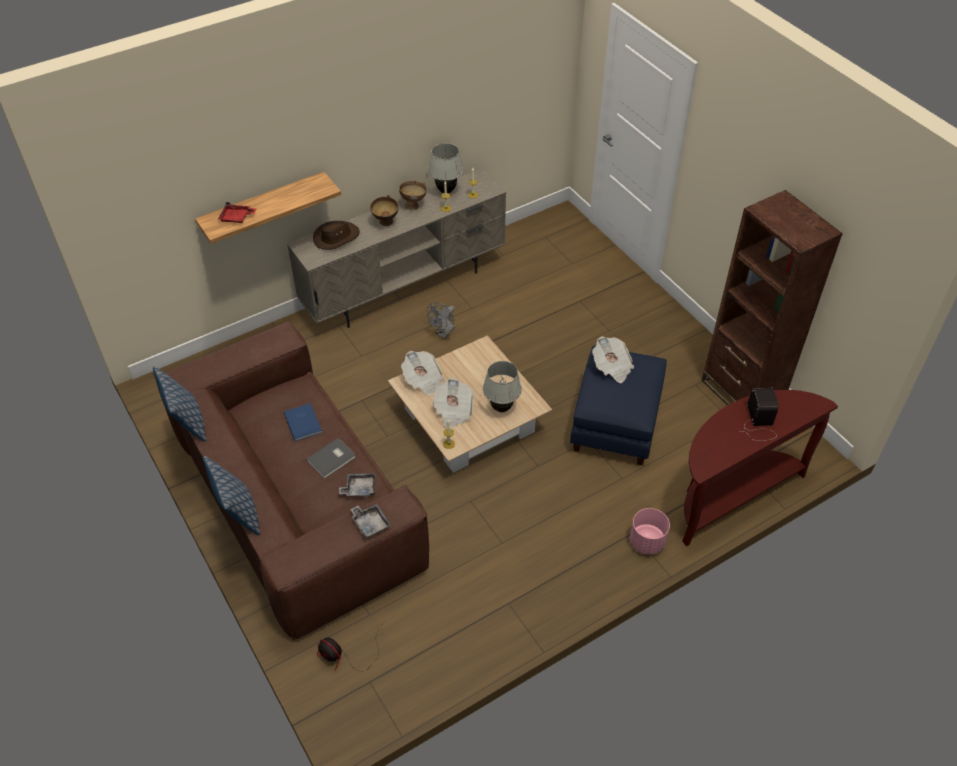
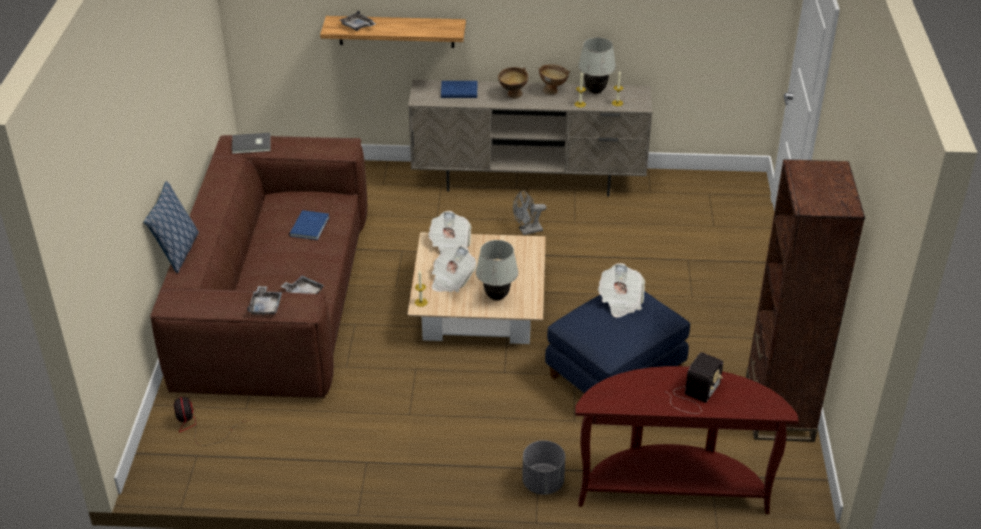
camera: 35 degrees right, 10 degrees down
pillow [153,366,206,442] -> none
red tray [218,202,256,223] -> grey tray [339,10,376,31]
grey book [307,438,356,478] -> grey book moved to [232,133,271,154]
brown hat [313,221,360,250] -> blue book [441,81,477,98]
pink planter [630,508,670,555] -> grey planter [522,440,565,495]

